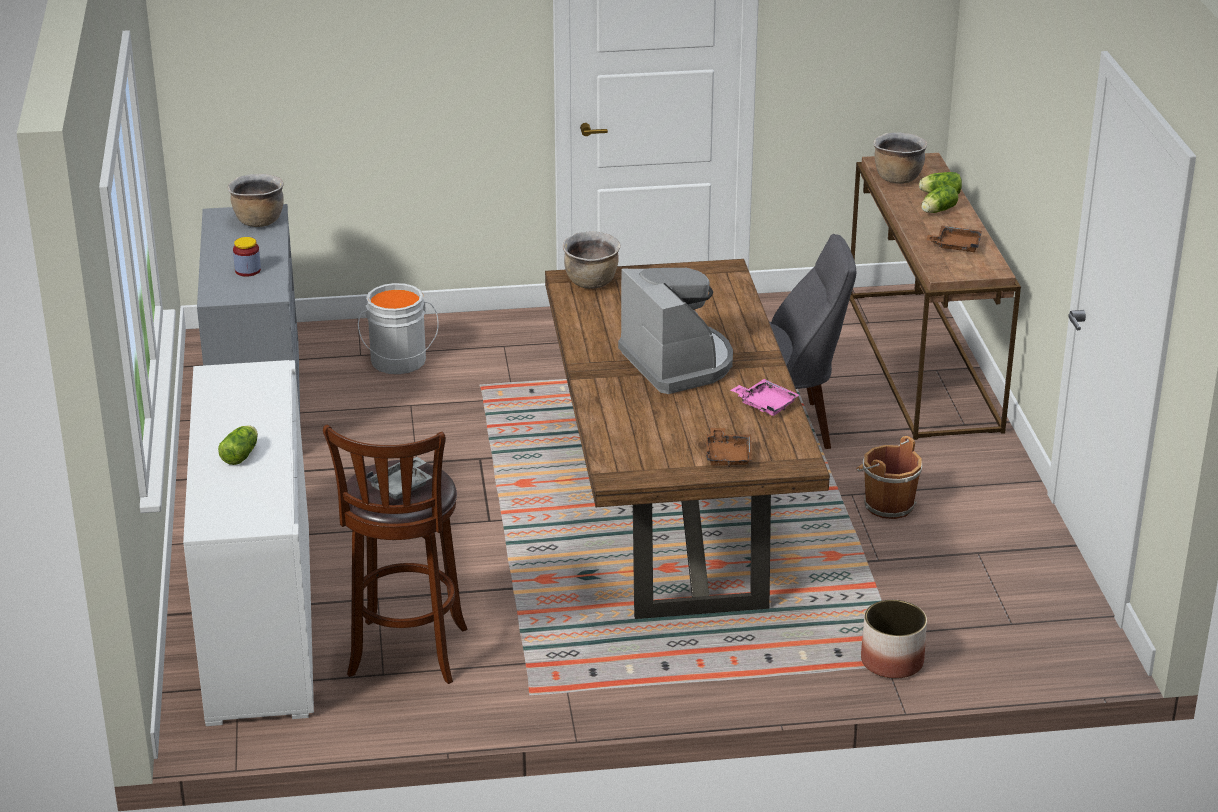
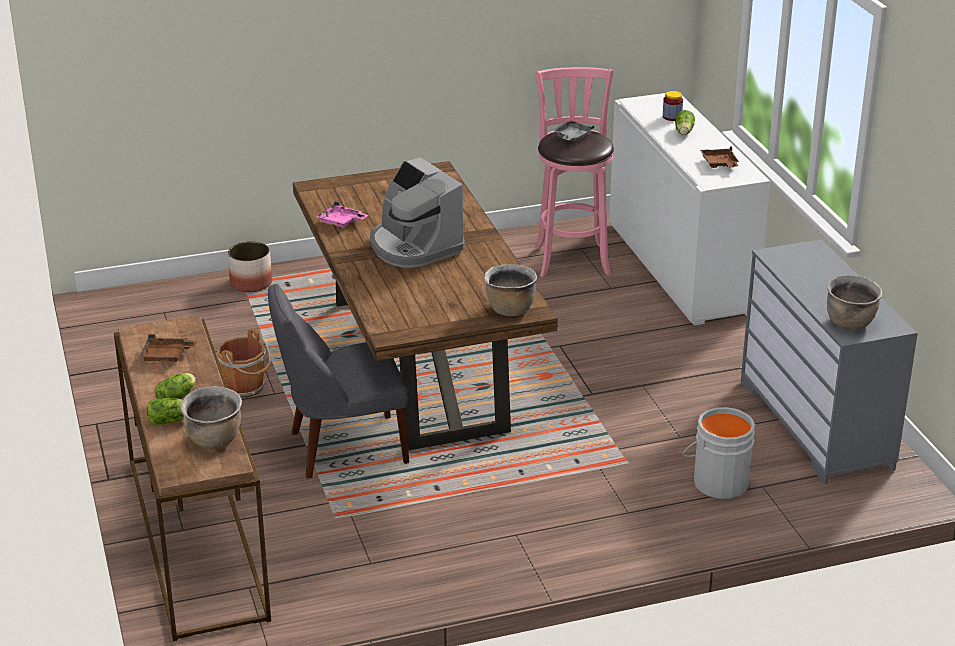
camera: 170 degrees right, 0 degrees up
jar [233,237,261,277] -> jar moved to [663,91,683,121]
brown stool [323,424,468,684] -> pink stool [535,67,614,277]
brown tray [706,428,752,467] -> brown tray moved to [700,146,739,168]

